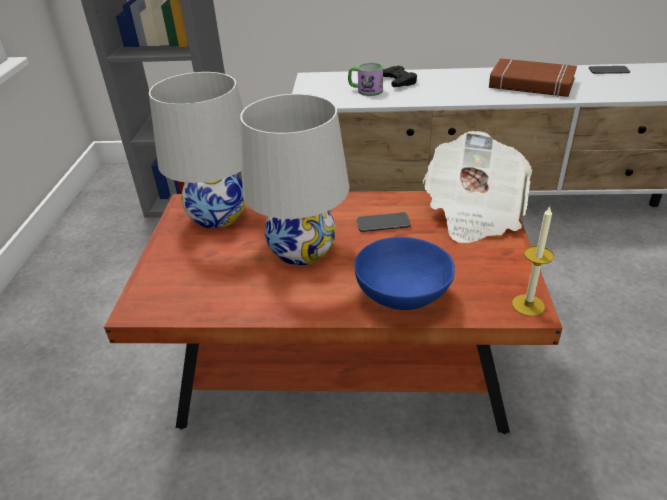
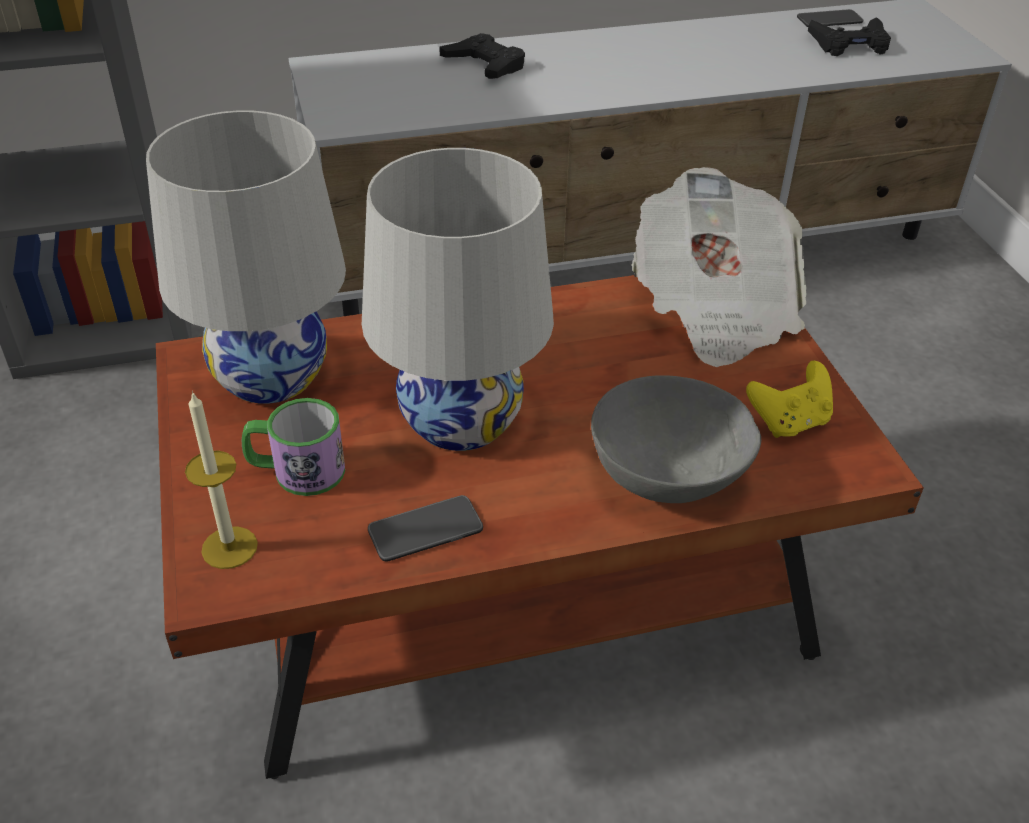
camera: 20 degrees left, 5 degrees up
mug [348,63,383,96] -> mug moved to [242,398,345,496]
blue bowl [354,237,455,310] -> grey bowl [591,375,761,503]
phone [357,212,411,232] -> phone moved to [368,495,483,561]
brown book [489,58,577,97] -> none
candle [512,206,554,316] -> candle moved to [185,391,258,569]
none -> yellow game controller [746,361,833,438]
none -> black game controller [808,17,891,56]

